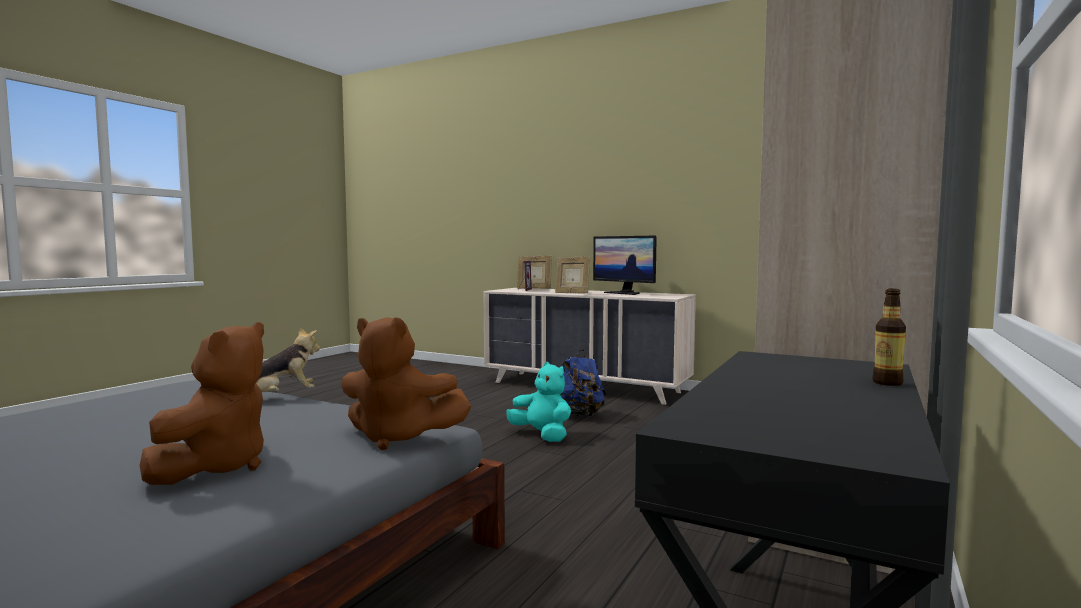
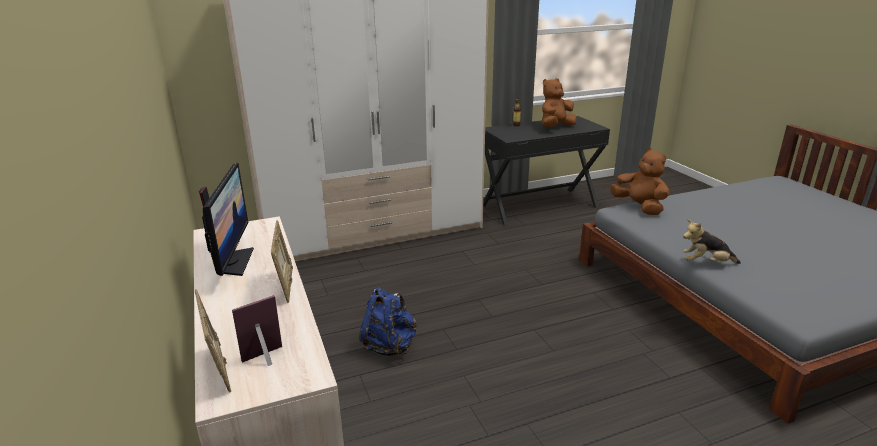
camera: 140 degrees left, 20 degrees up
brown plush toy [139,322,264,485] -> brown plush toy moved to [542,78,577,127]
turquoise plush toy [506,362,571,442] -> none

